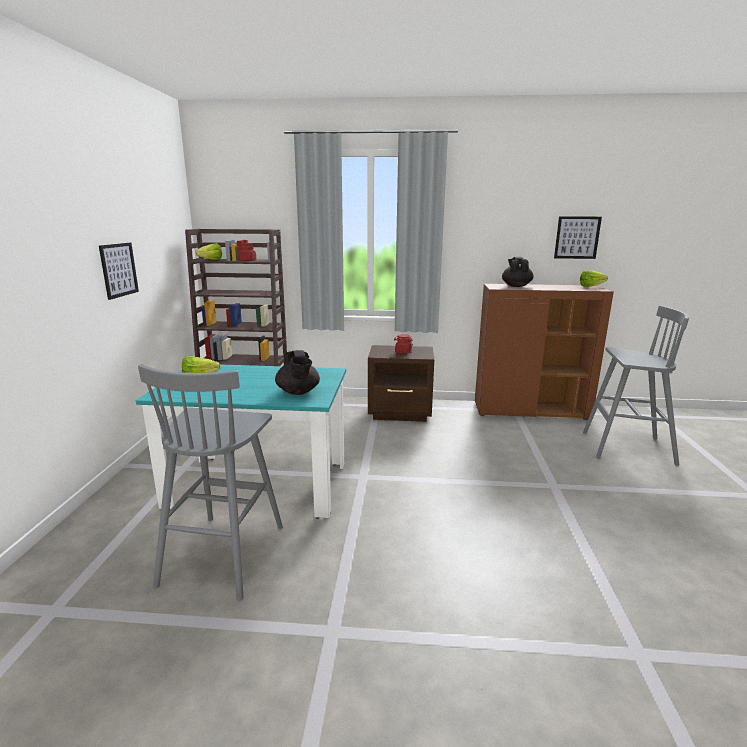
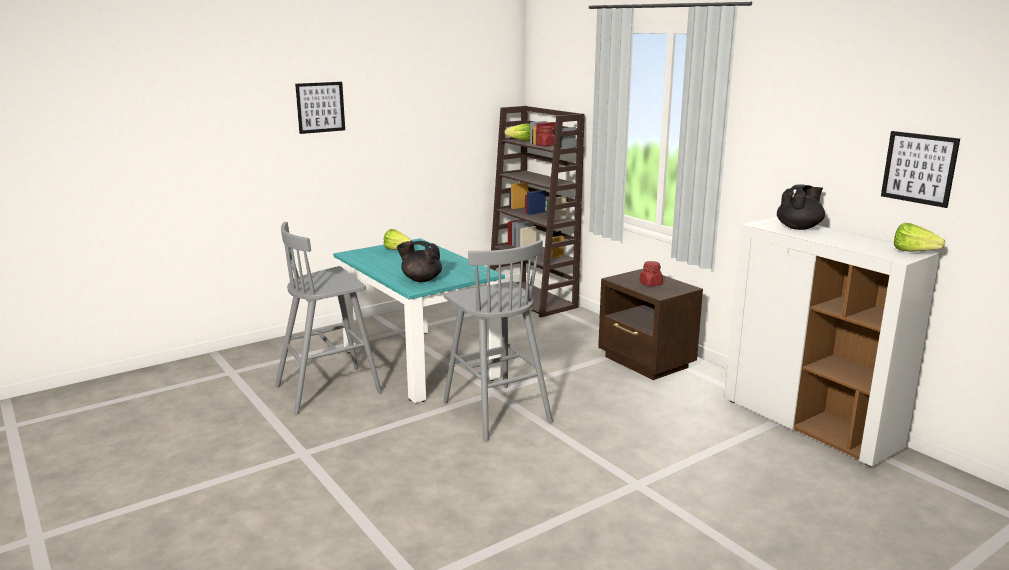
camera: 50 degrees right, 0 degrees up
picture [99,243,139,300] -> picture moved to [295,82,345,134]
black teapot [275,350,320,395] -> black teapot turned 75 degrees clockwise [397,241,442,282]
brown cabinet [475,284,614,420] -> white cabinet [724,217,940,467]
grey stool [583,306,689,466] -> grey stool moved to [443,240,553,442]

